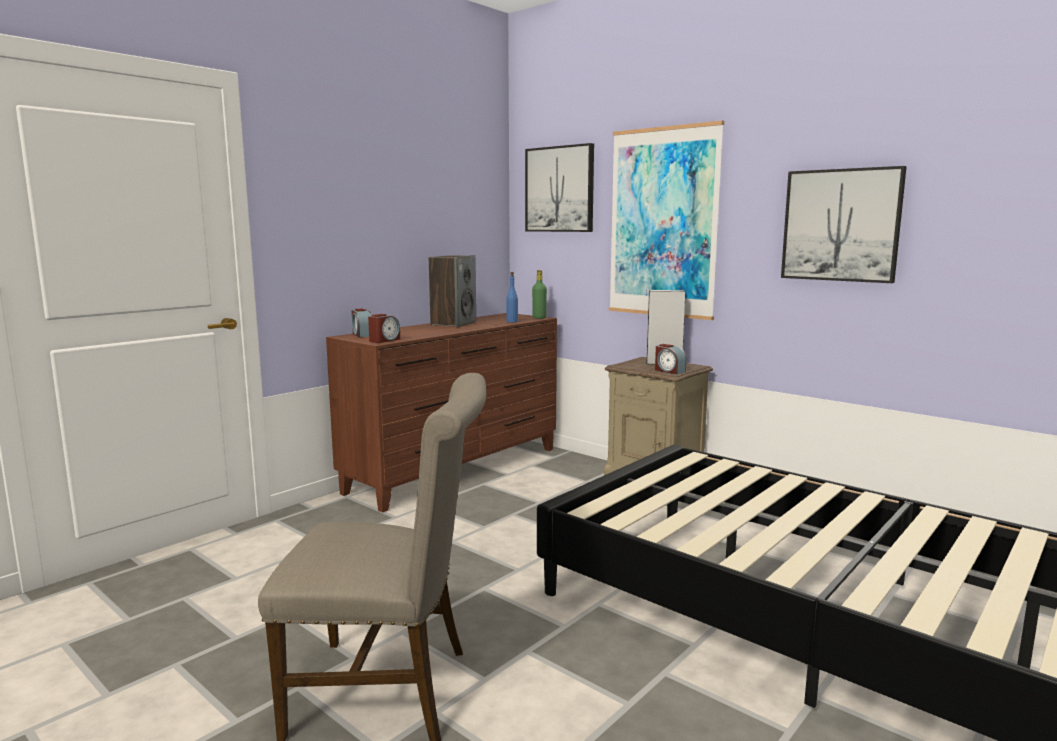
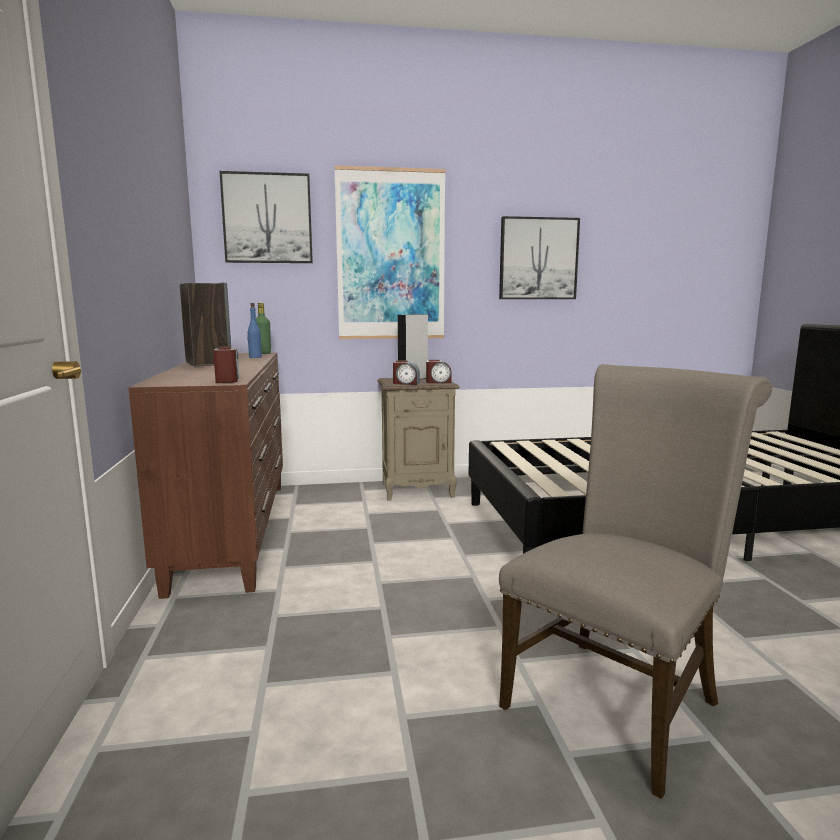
camera: 50 degrees left, 0 degrees up
alarm clock [352,308,372,337] -> alarm clock moved to [393,360,420,385]

